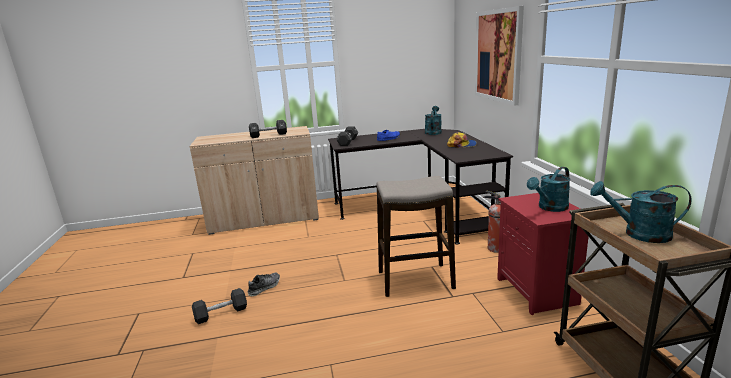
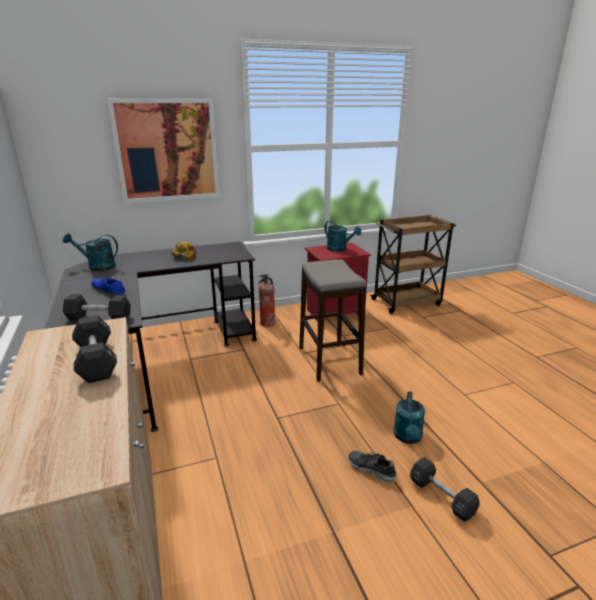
camera: 100 degrees left, 5 degrees up
turquoise watering can [590,181,692,243] -> turquoise watering can moved to [394,391,425,444]

